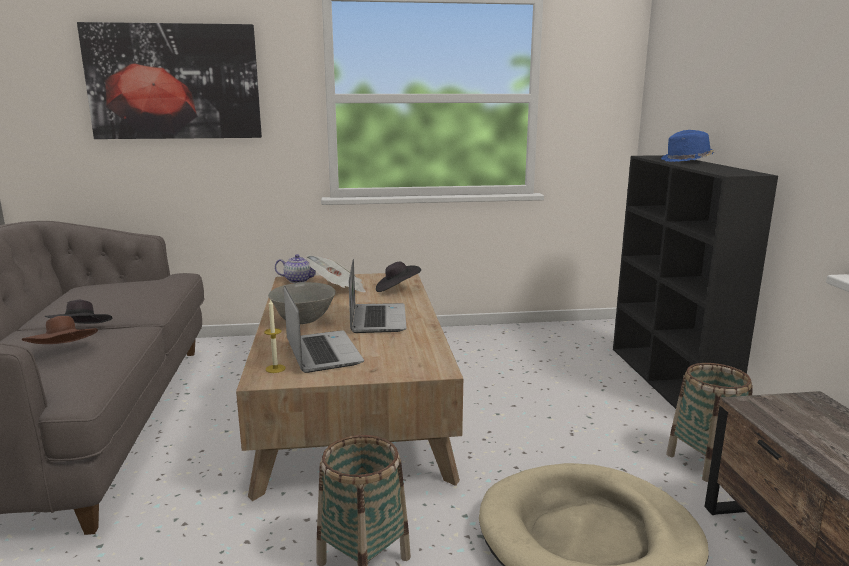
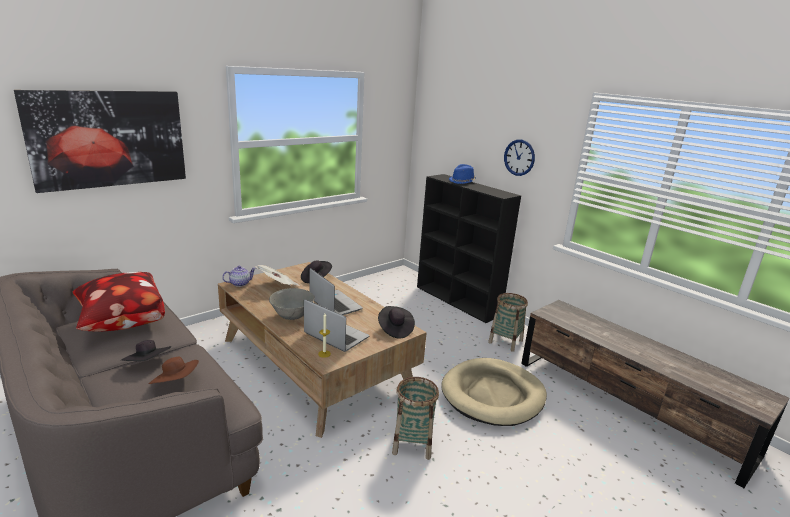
camera: 35 degrees left, 5 degrees up
none -> pillow [73,272,165,332]
none -> black hat [378,306,415,339]
none -> wall clock [504,140,535,176]

